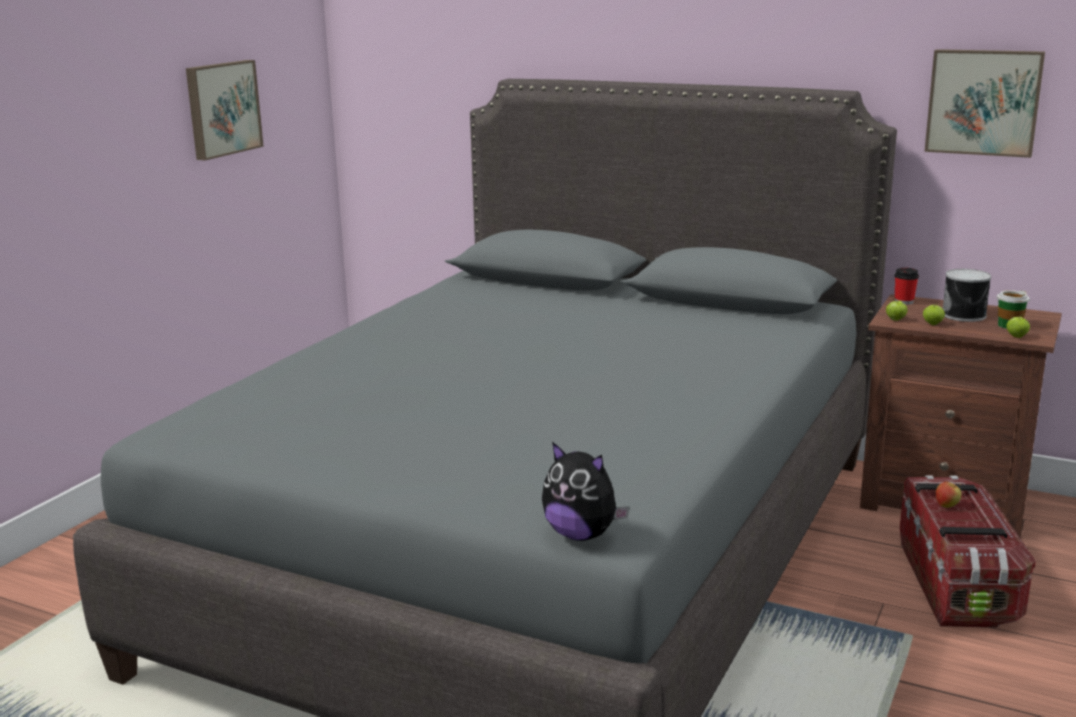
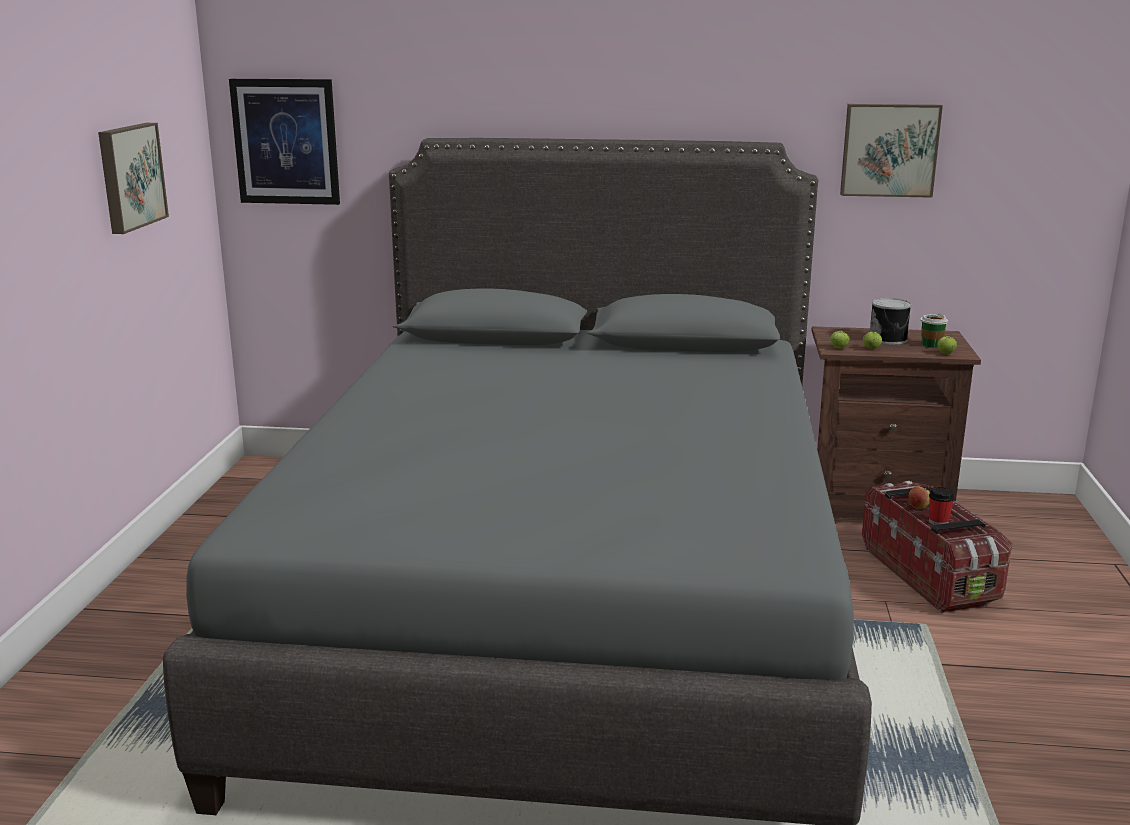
camera: 20 degrees left, 0 degrees up
plush toy [542,442,630,541] -> none
cup [894,268,919,305] -> cup moved to [929,487,955,525]
none -> picture [229,79,340,205]

